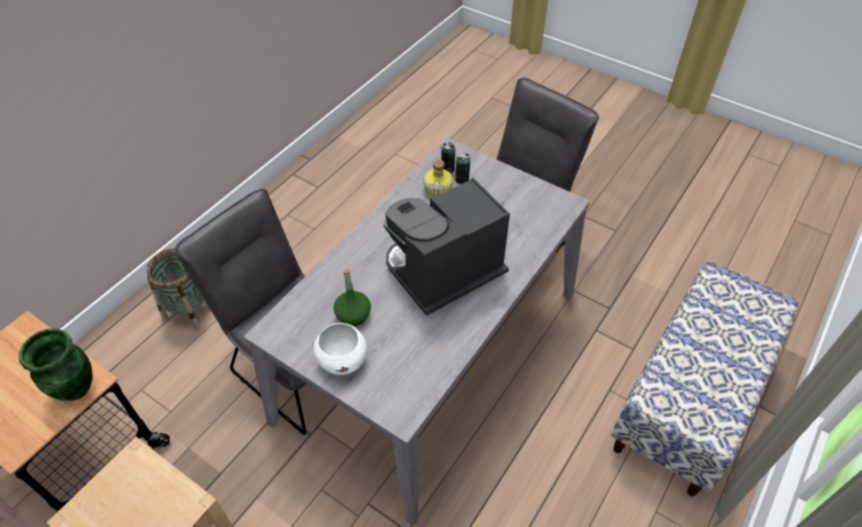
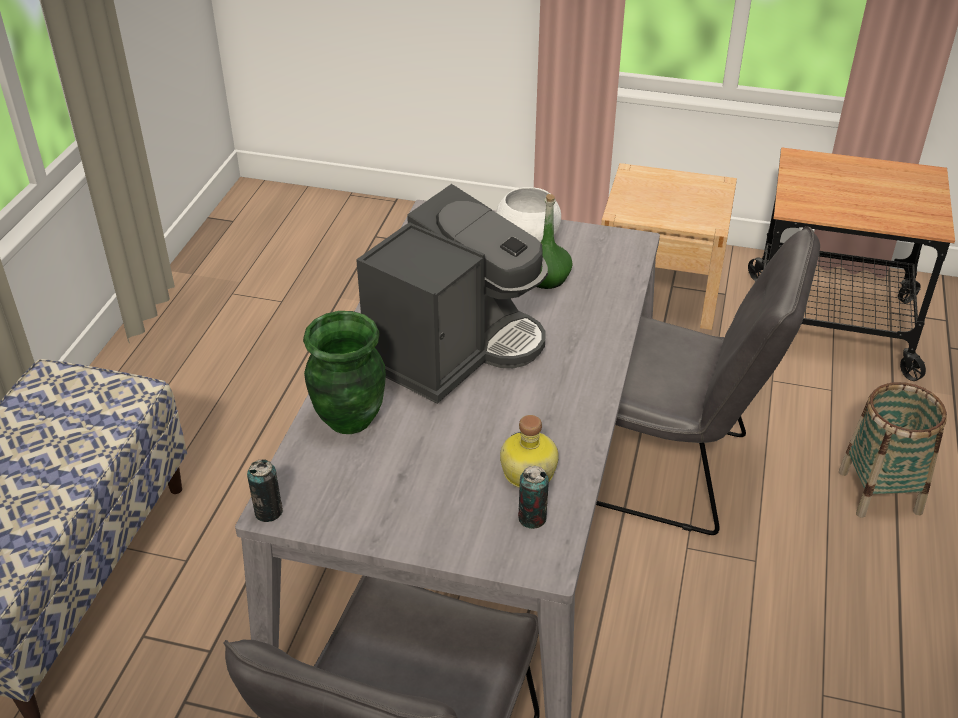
camera: 160 degrees right, 10 degrees down
green vase [19,329,93,400] -> green vase moved to [303,311,386,434]
can [455,153,470,184] -> can moved to [247,459,283,522]

